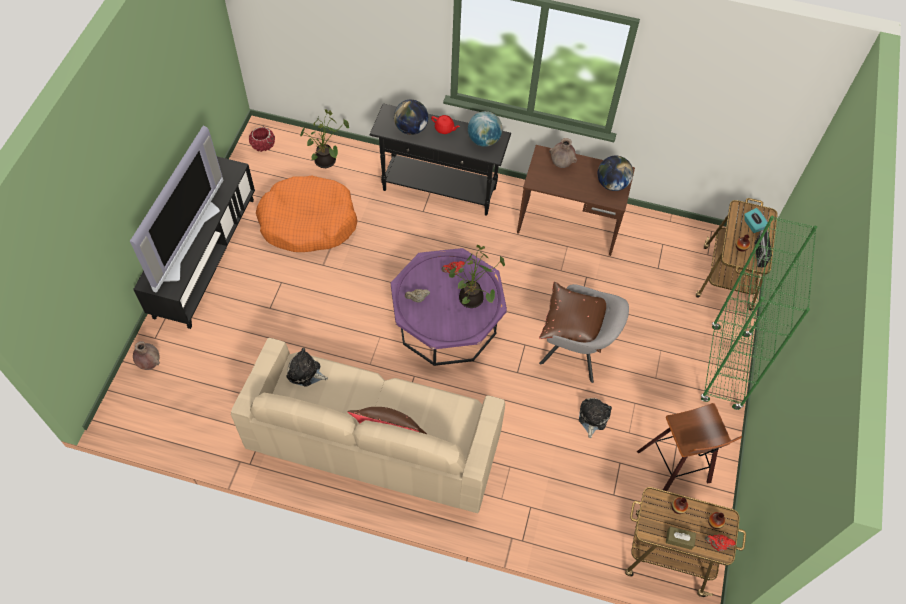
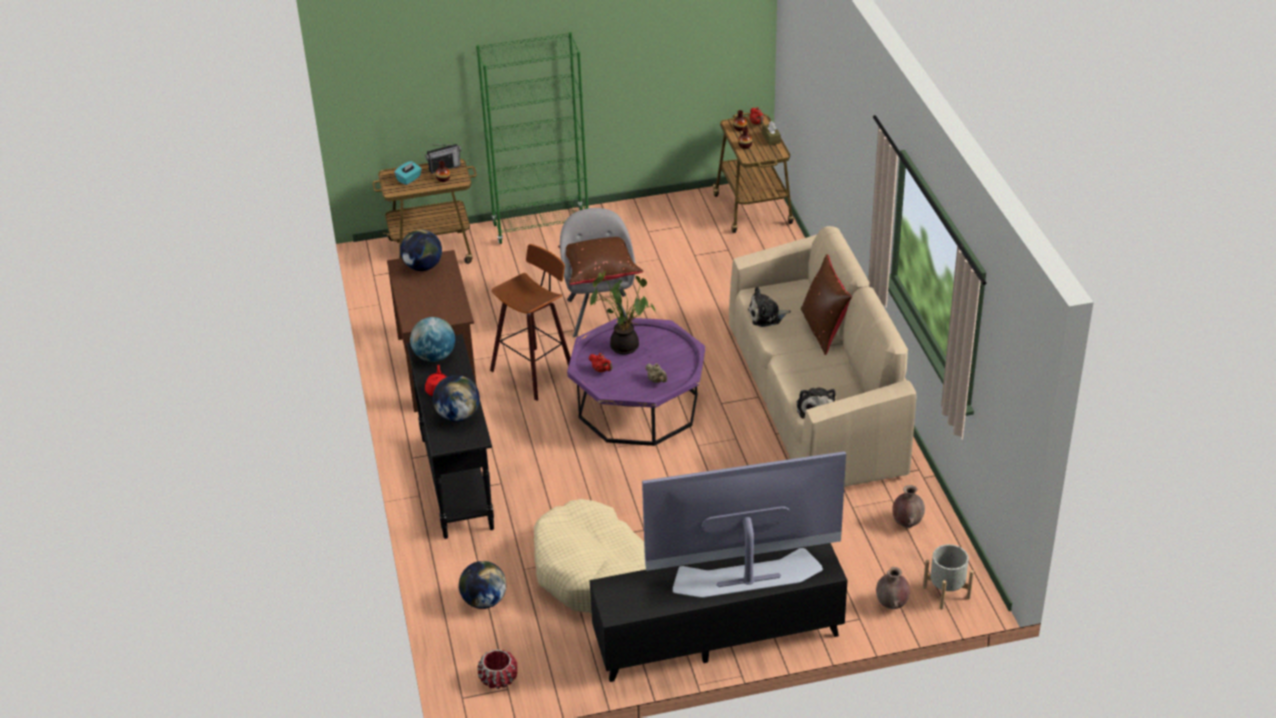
camera: 115 degrees left, 20 degrees down
orange dog bed [256,175,357,252] -> beige dog bed [534,499,646,613]
potted plant [300,109,349,168] -> globe [459,561,506,609]
brown vase [549,138,577,168] -> brown vase moved to [892,485,925,528]
plush toy [579,398,612,438] -> plush toy moved to [748,287,791,327]
stool [637,403,742,491] -> stool moved to [490,244,571,401]
none -> grey planter [923,544,974,610]

